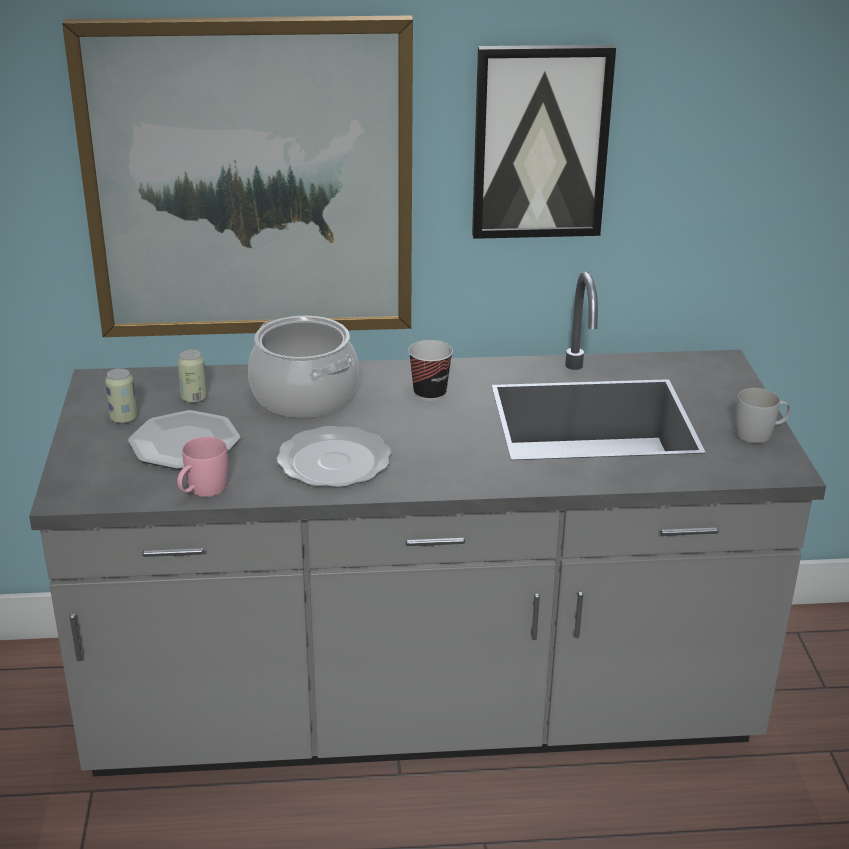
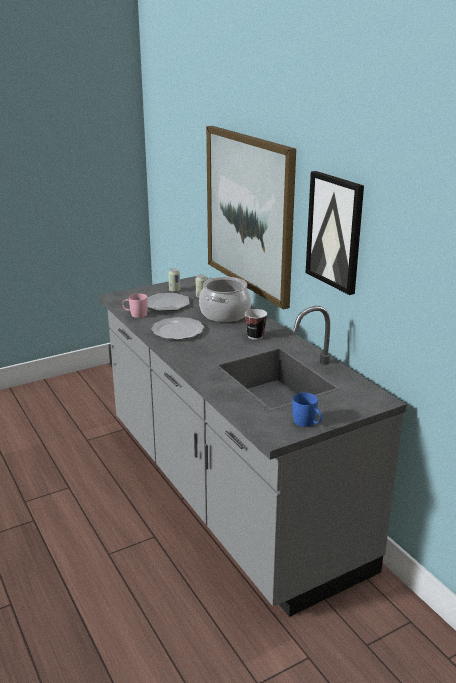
camera: 65 degrees right, 5 degrees down
white mug [736,388,791,443] -> blue mug [292,393,322,427]

